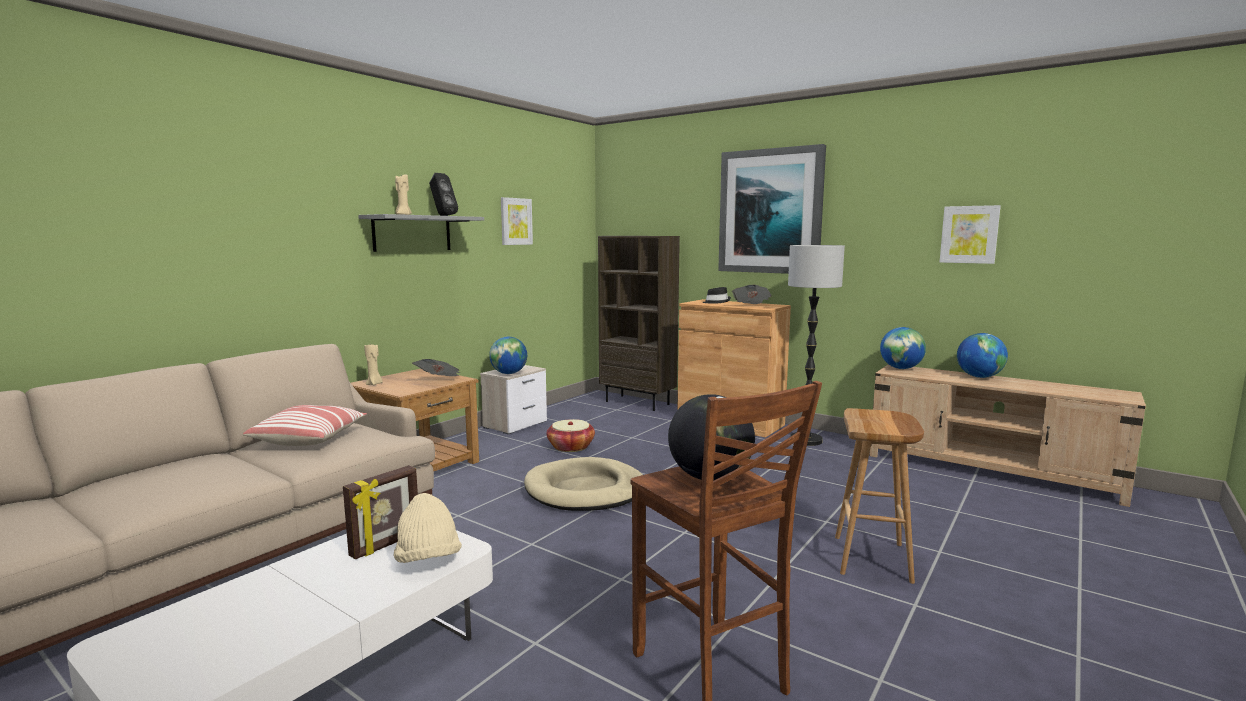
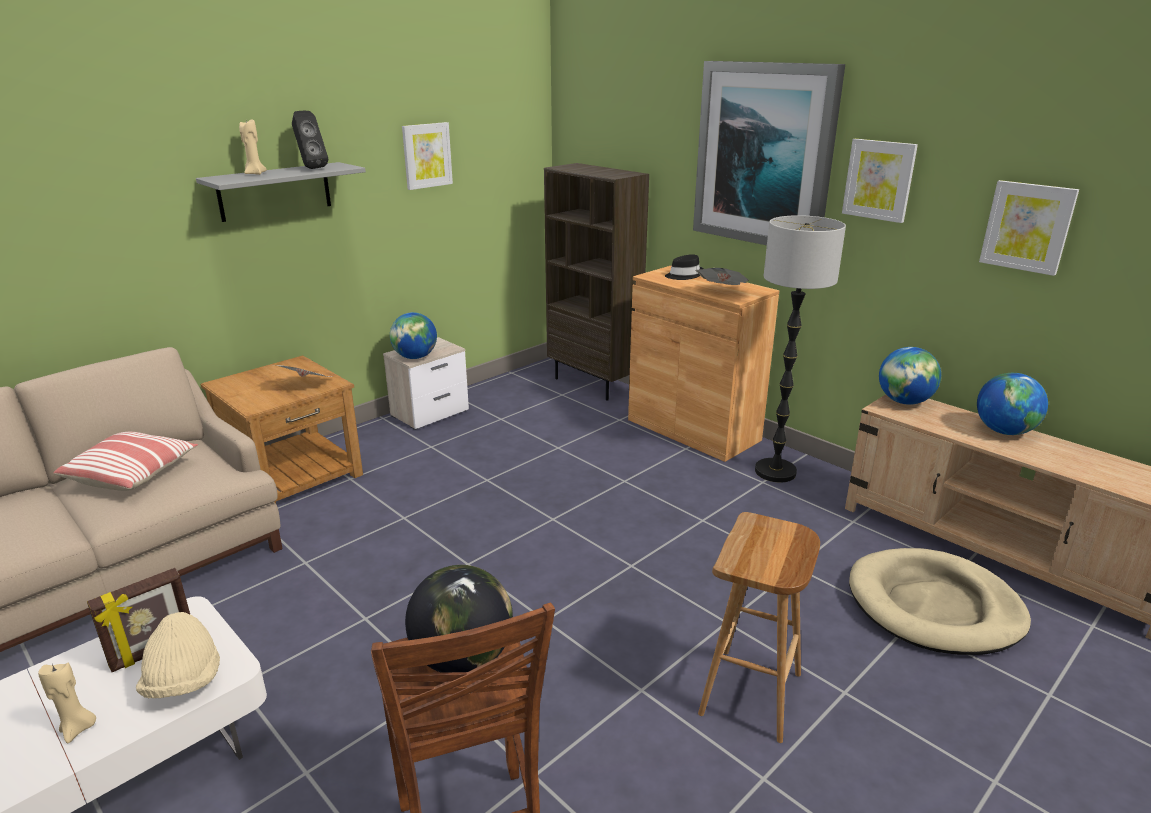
camera: 10 degrees right, 15 degrees up
beige candle [364,344,383,385] -> beige candle moved to [38,663,96,743]
beige dog bed [524,457,643,511] -> beige dog bed moved to [849,548,1031,655]
basket [547,419,595,452] -> none
none -> picture [842,139,918,223]

